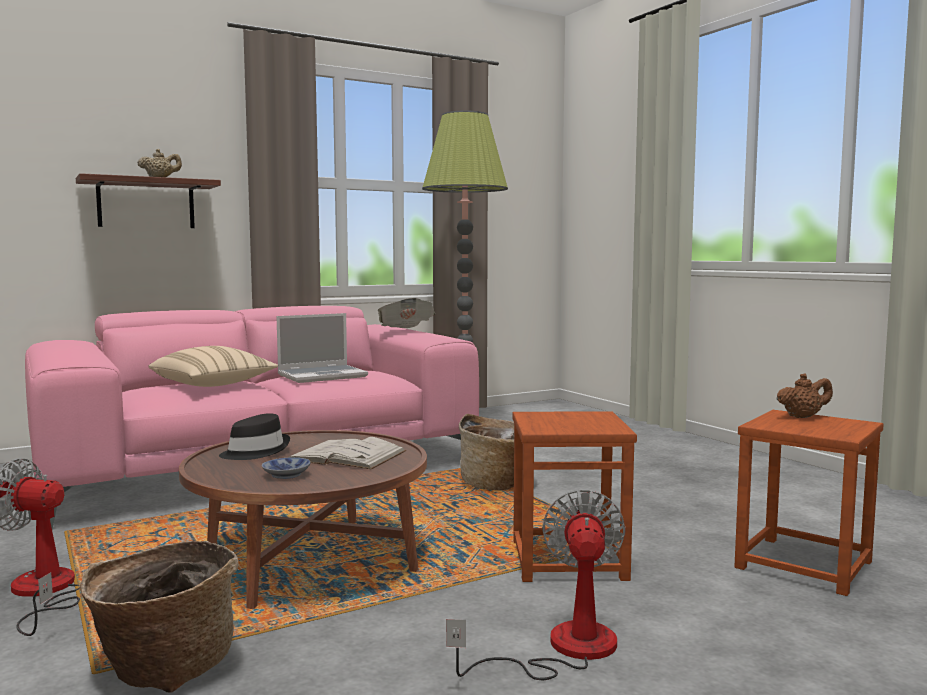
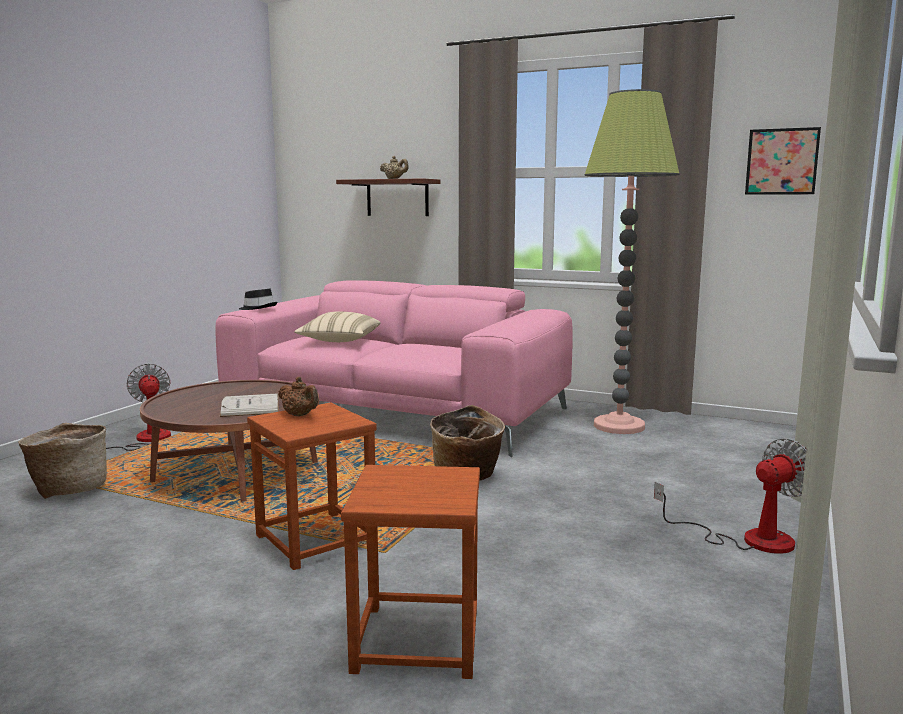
camera: 55 degrees right, 5 degrees up
black hat [219,413,290,460] -> black hat moved to [239,289,277,310]
bowl [262,457,311,479] -> none
laptop [276,313,368,383] -> none
newspaper [378,298,435,328] -> none
fan [446,489,626,680] -> fan moved to [654,438,806,554]
brown teapot [777,373,833,418] -> brown teapot moved to [278,377,318,416]
none -> picture [745,127,821,195]

